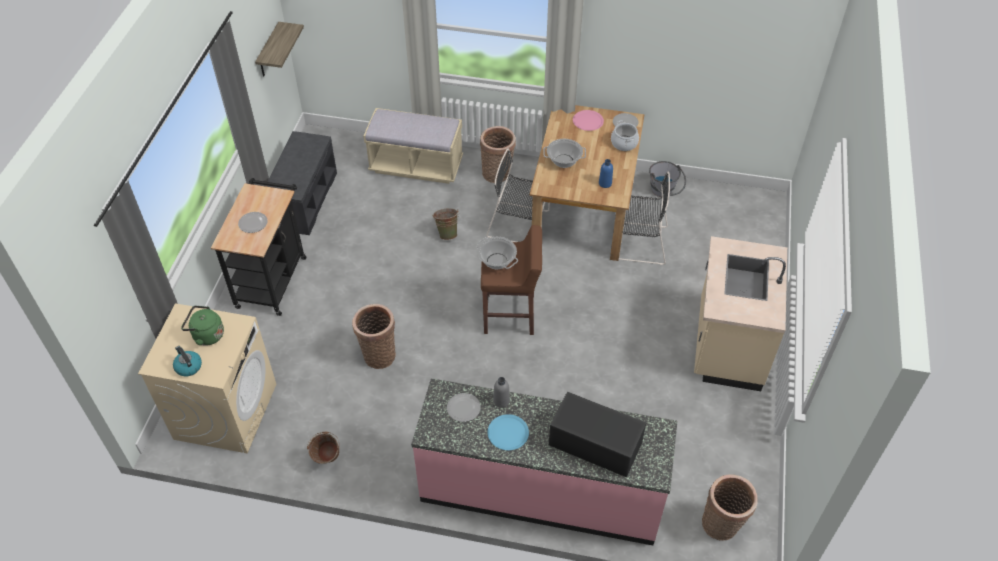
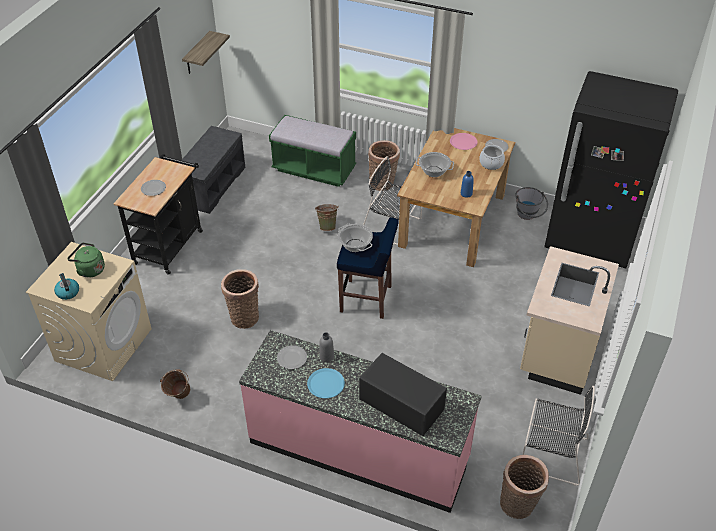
camera: 10 degrees right, 5 degrees down
beige bench [364,108,463,184] -> green bench [269,115,356,187]
brown stool [481,225,542,335] -> blue stool [337,217,398,319]
black chair [615,172,670,265] -> black chair moved to [522,386,595,486]
none -> black fridge [544,71,678,268]

